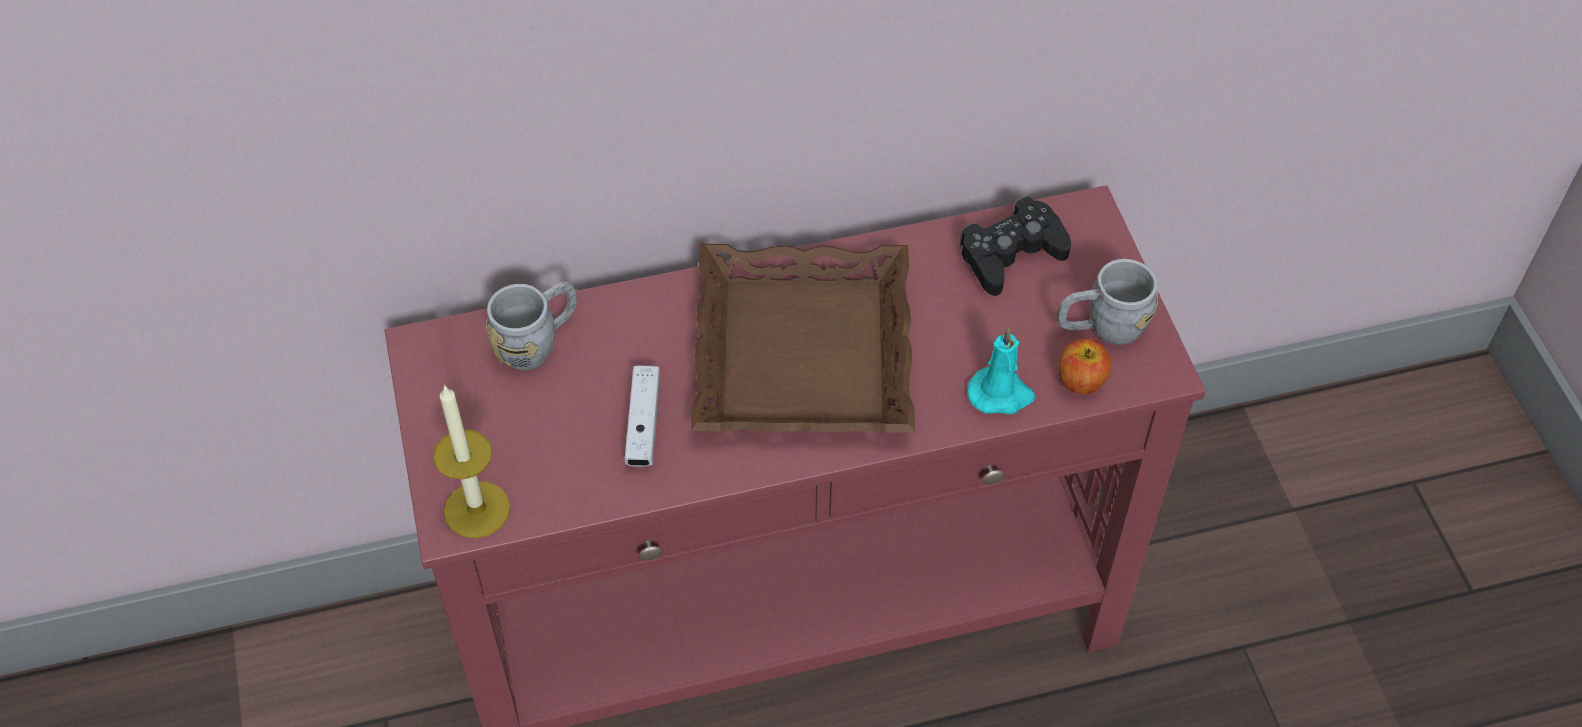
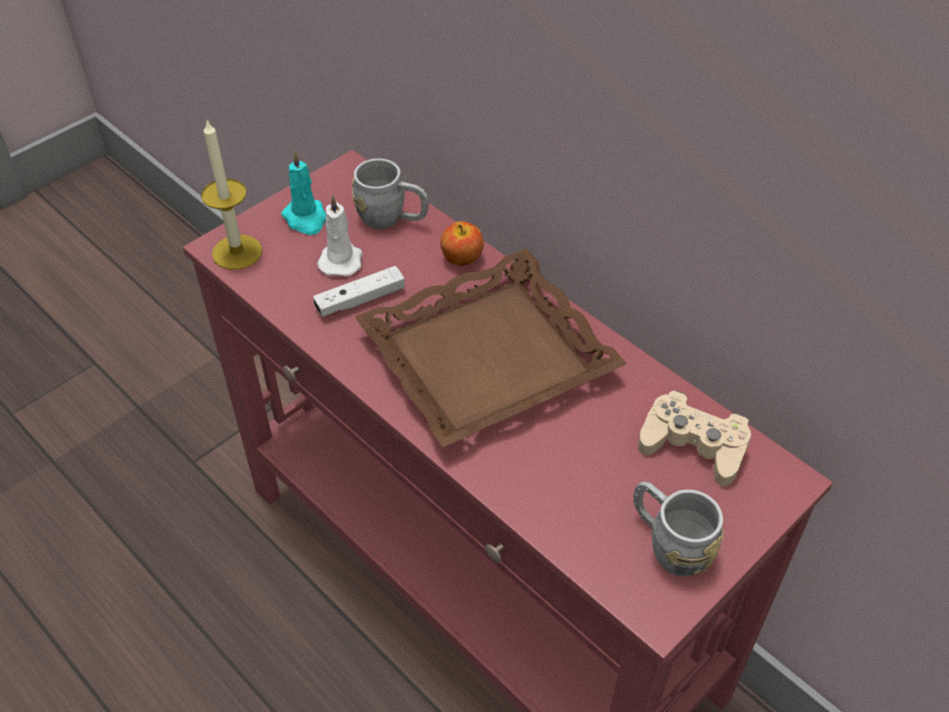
camera: 60 degrees right, 5 degrees down
black game controller [960,196,1071,296] -> beige game controller [638,390,751,487]
turquoise candle [968,328,1036,414] -> turquoise candle moved to [281,151,326,235]
apple [1058,338,1112,395] -> apple moved to [440,221,483,266]
none -> white candle [317,194,362,276]

